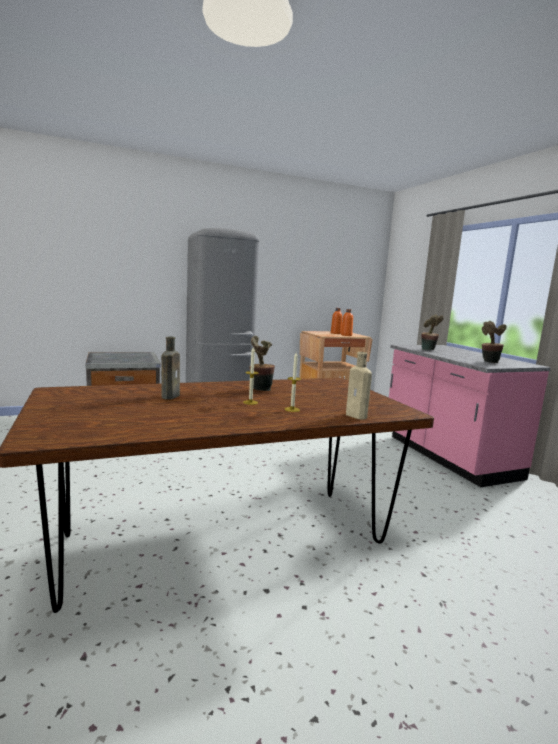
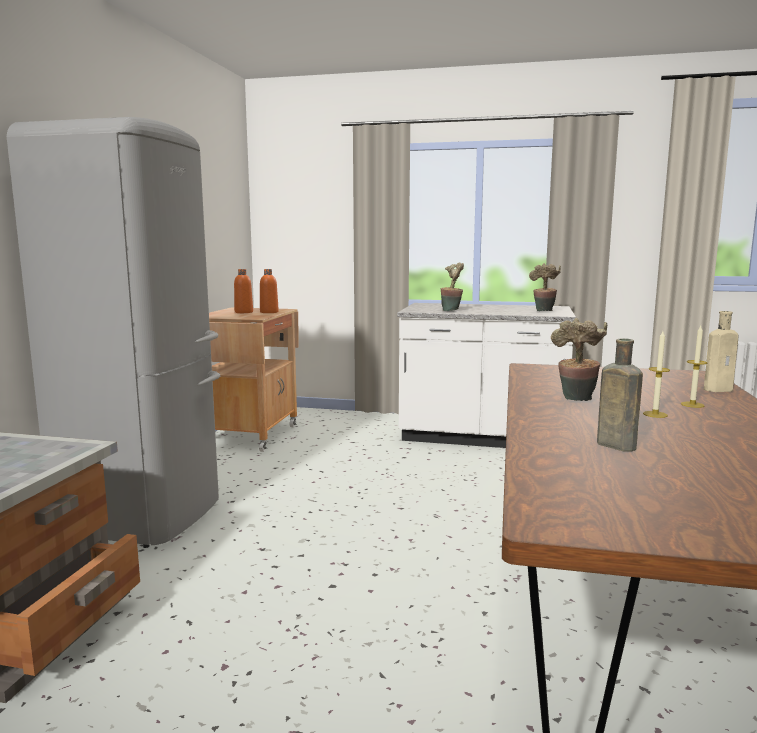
camera: 55 degrees left, 0 degrees up
pink counter [389,345,551,487] -> white counter [397,303,576,448]

